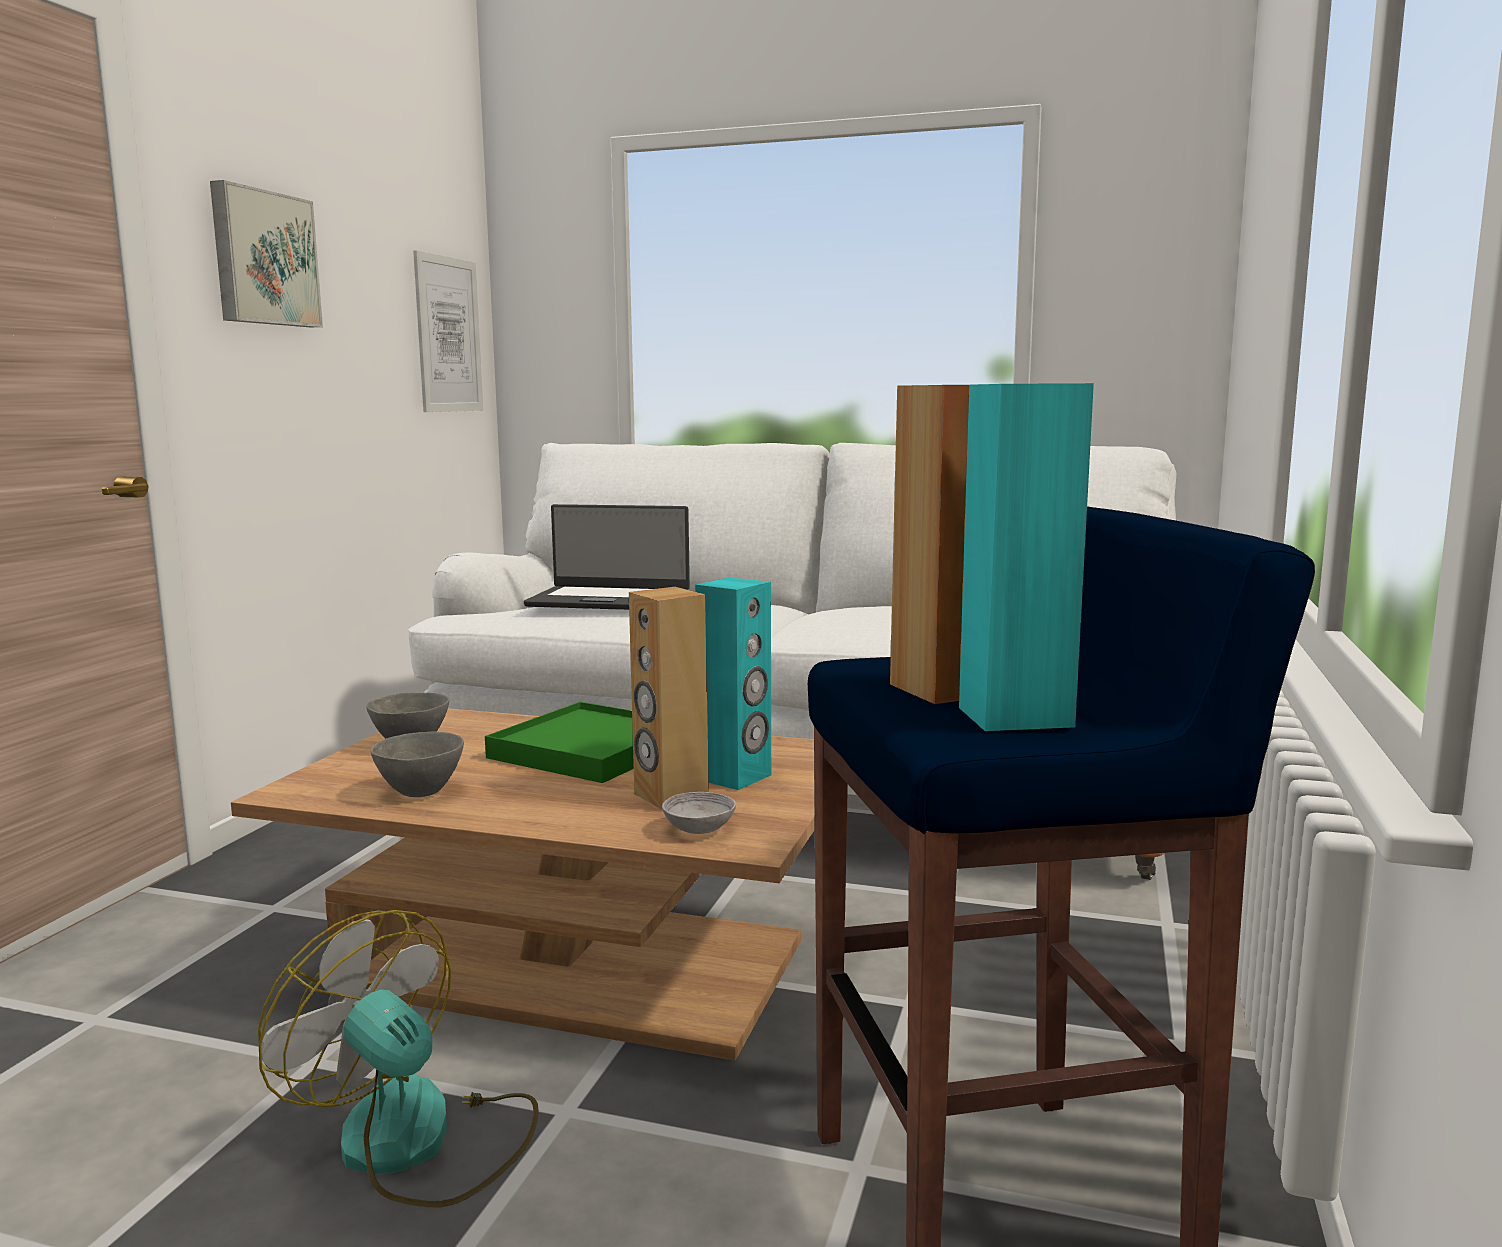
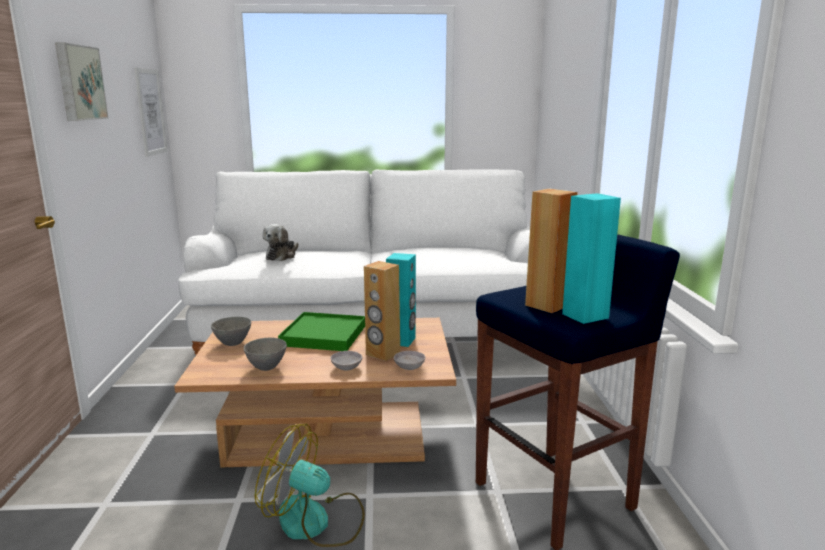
camera: 20 degrees left, 5 degrees up
laptop [524,504,690,610] -> plush toy [262,224,298,261]
none -> grey bowl [330,351,363,371]

